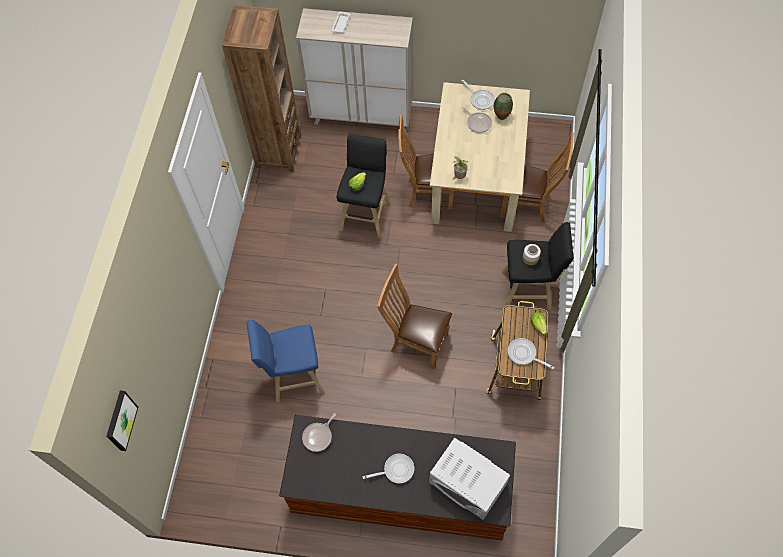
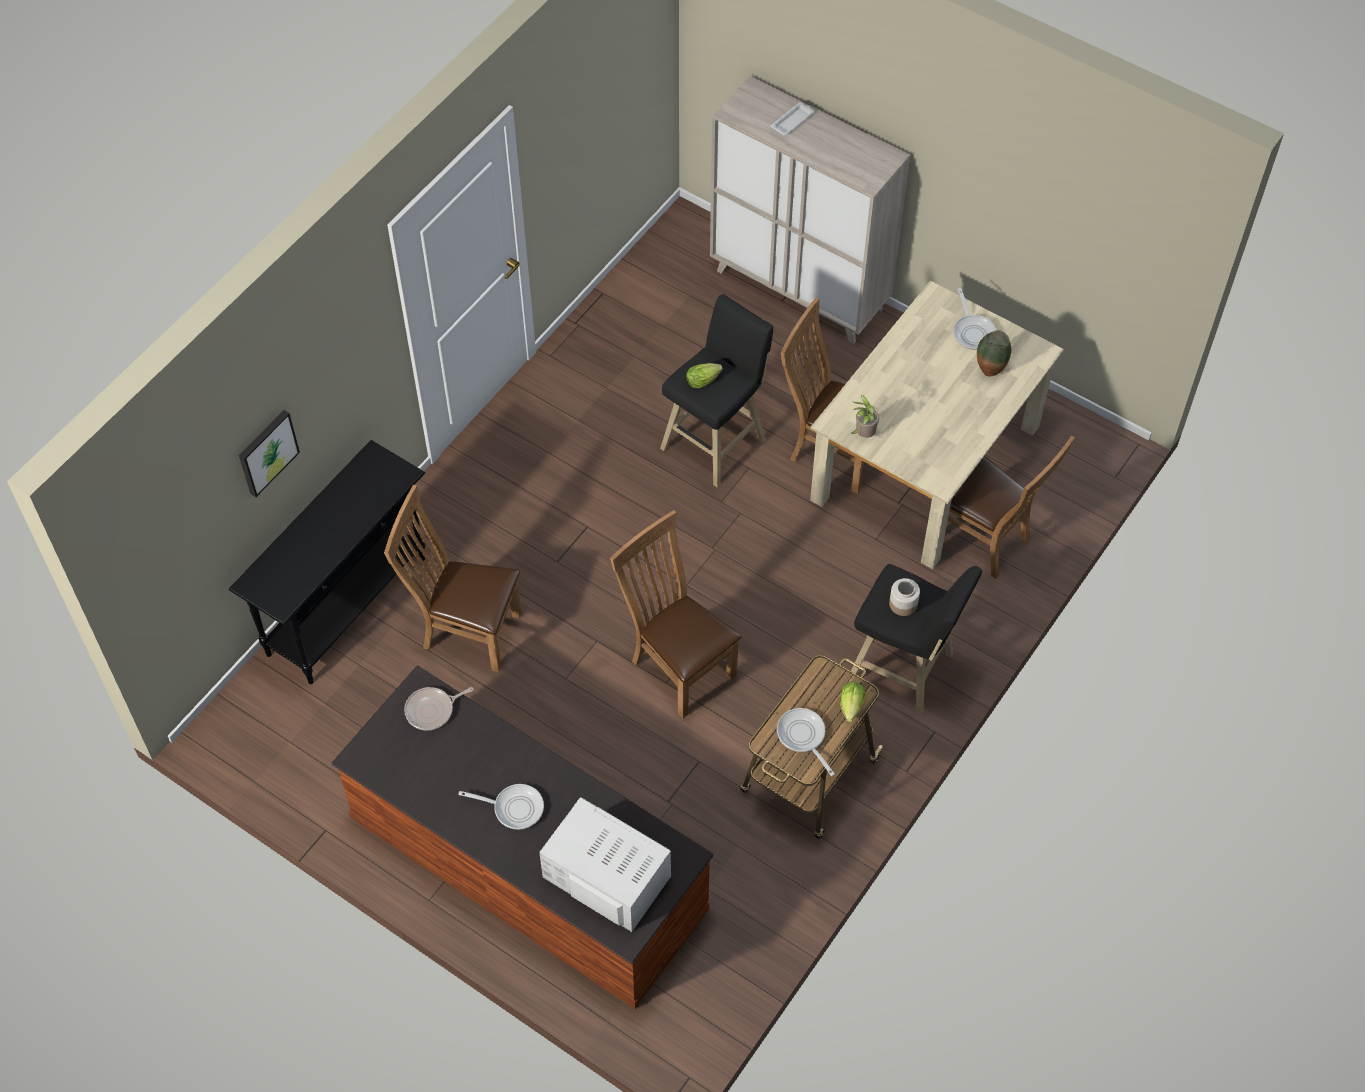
camera: 25 degrees right, 5 degrees down
picture [106,390,138,451] -> picture moved to [239,410,300,497]
brown bookcase [222,5,301,172] -> none
blue stool [247,319,324,402] -> brown chair [384,485,522,672]
white microwave [429,438,510,520] -> white microwave turned 150 degrees clockwise [539,797,671,932]
frying pan [462,107,492,133] -> none
none -> black console table [229,440,425,684]

